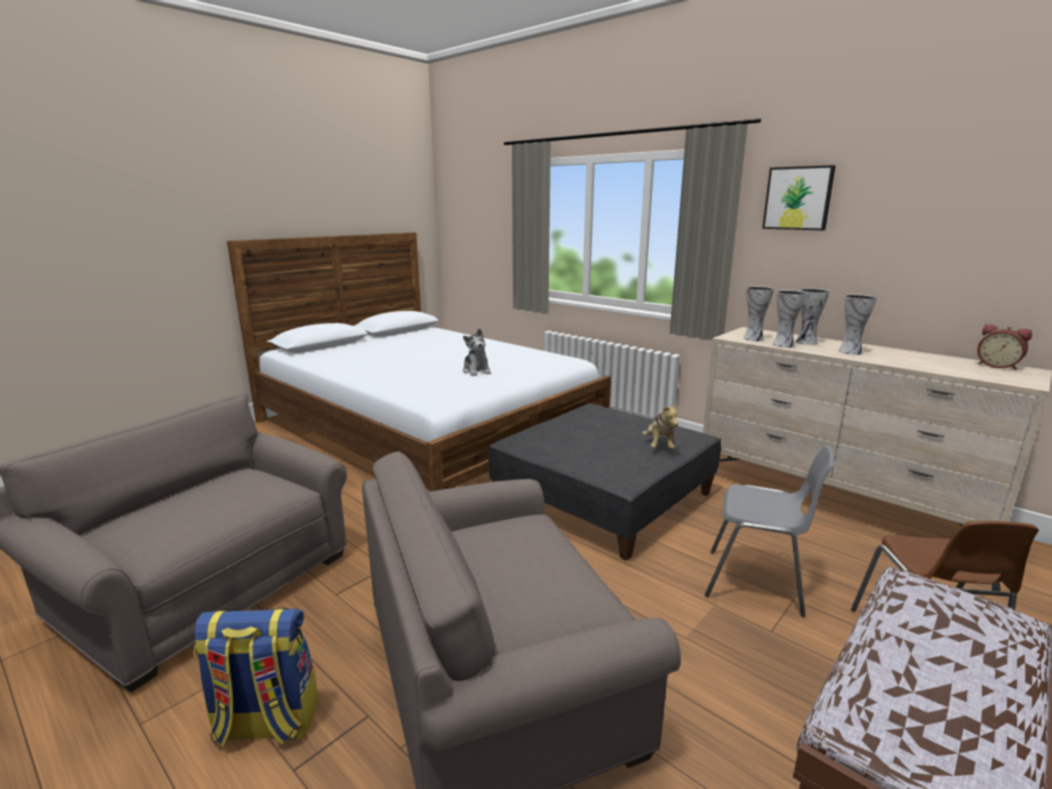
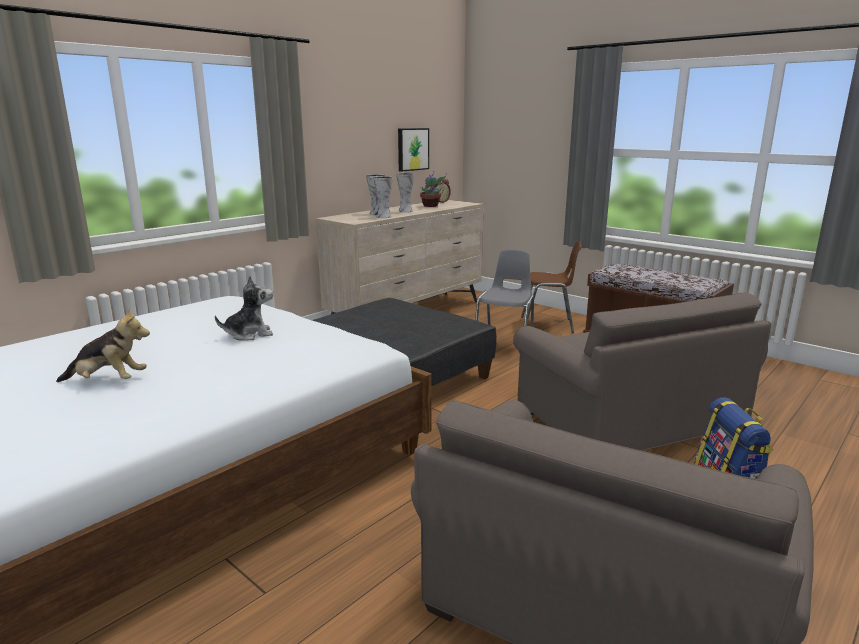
camera: 90 degrees left, 0 degrees up
plush toy [642,403,679,449] -> plush toy moved to [56,309,150,382]
vase [743,286,774,341] -> none
picture [762,165,836,230] -> picture moved to [398,128,429,172]
none -> potted plant [420,173,447,207]

